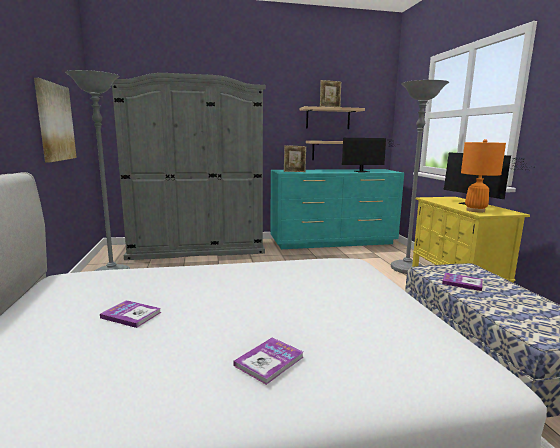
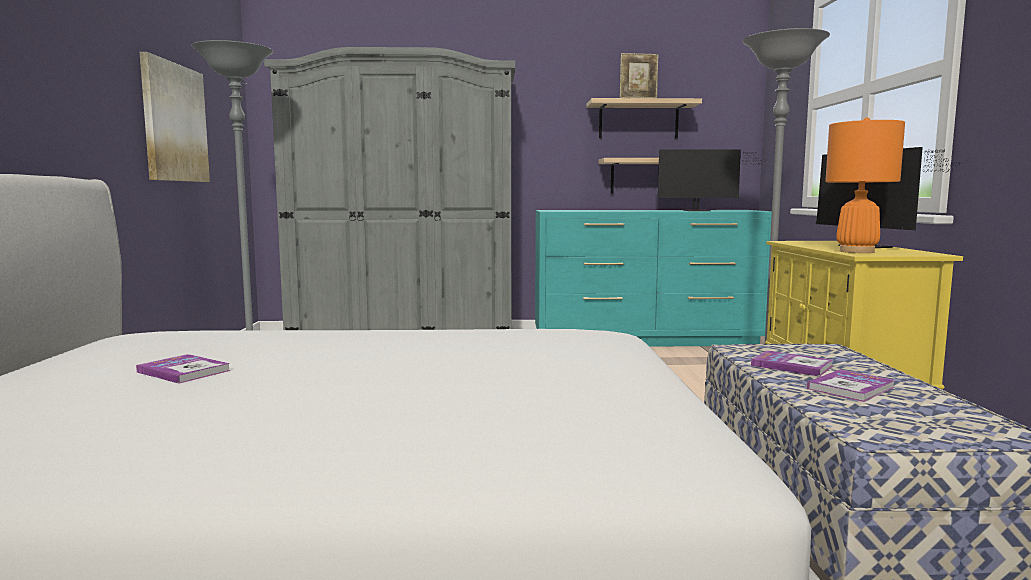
camera: 10 degrees right, 5 degrees down
book [234,337,303,385] -> book moved to [807,369,895,402]
picture frame [284,145,306,172] -> none

